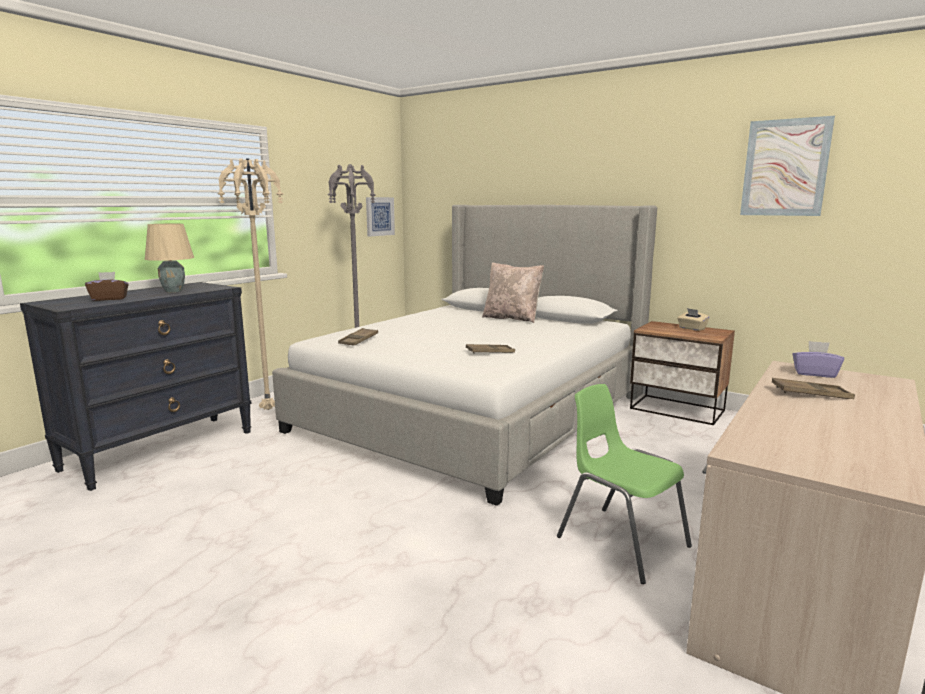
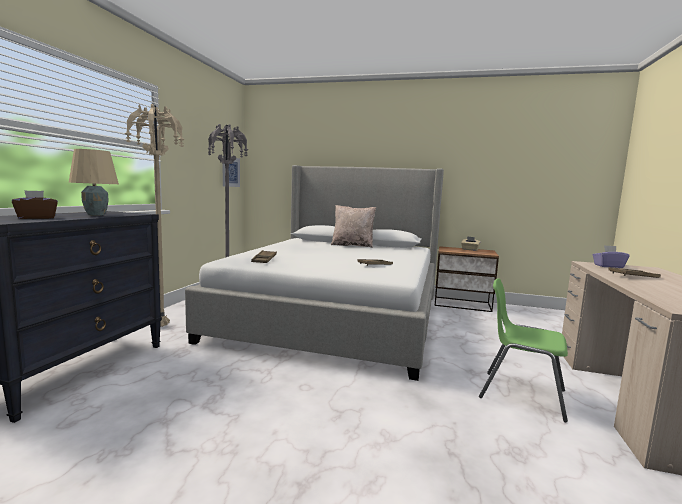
camera: 20 degrees left, 5 degrees down
picture [740,116,835,216] -> none

